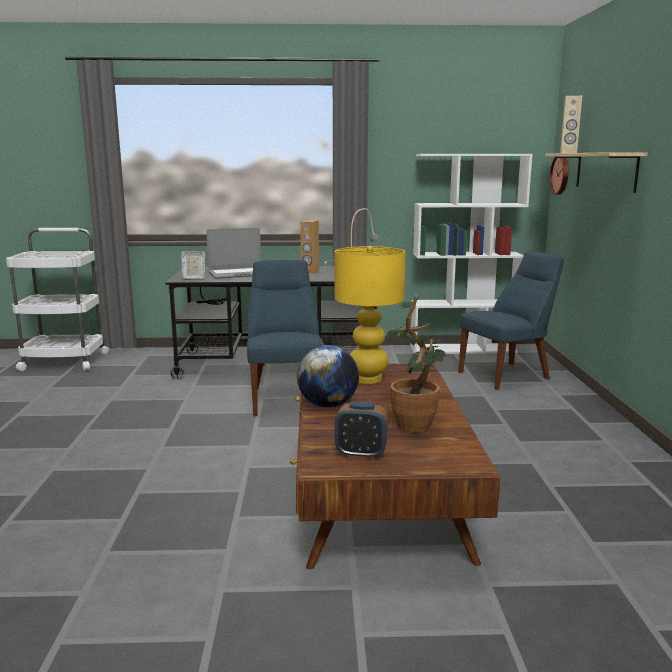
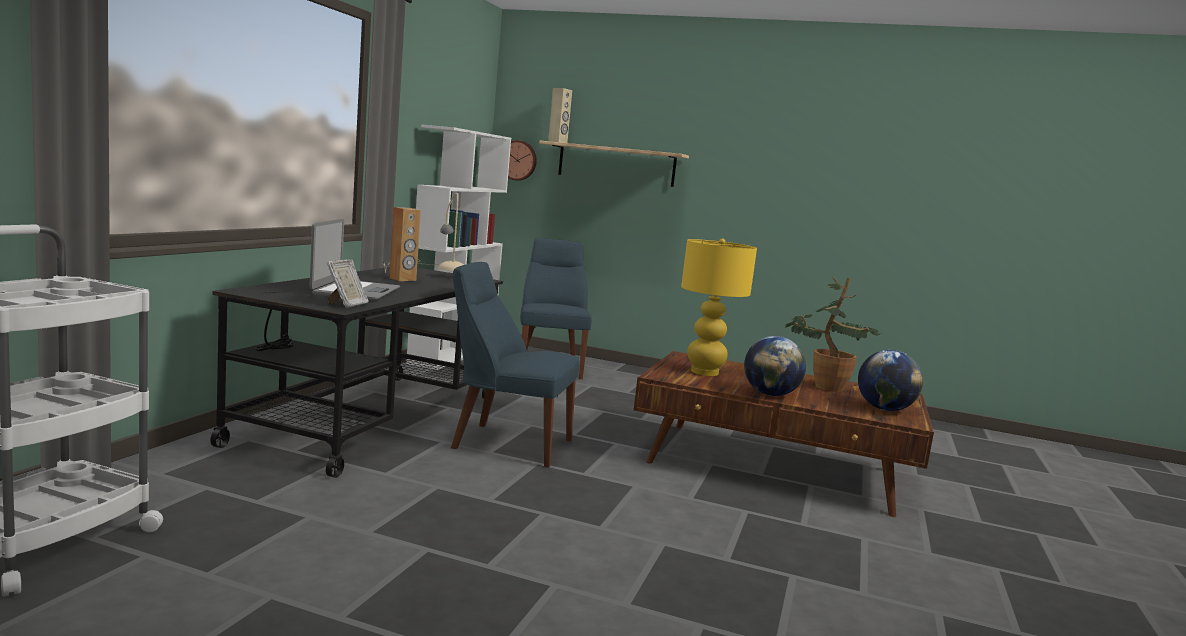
camera: 70 degrees left, 5 degrees down
alarm clock [335,402,388,459] -> globe [858,350,923,411]

